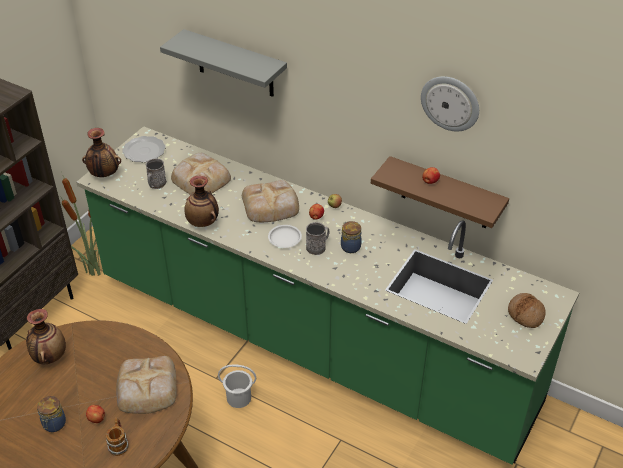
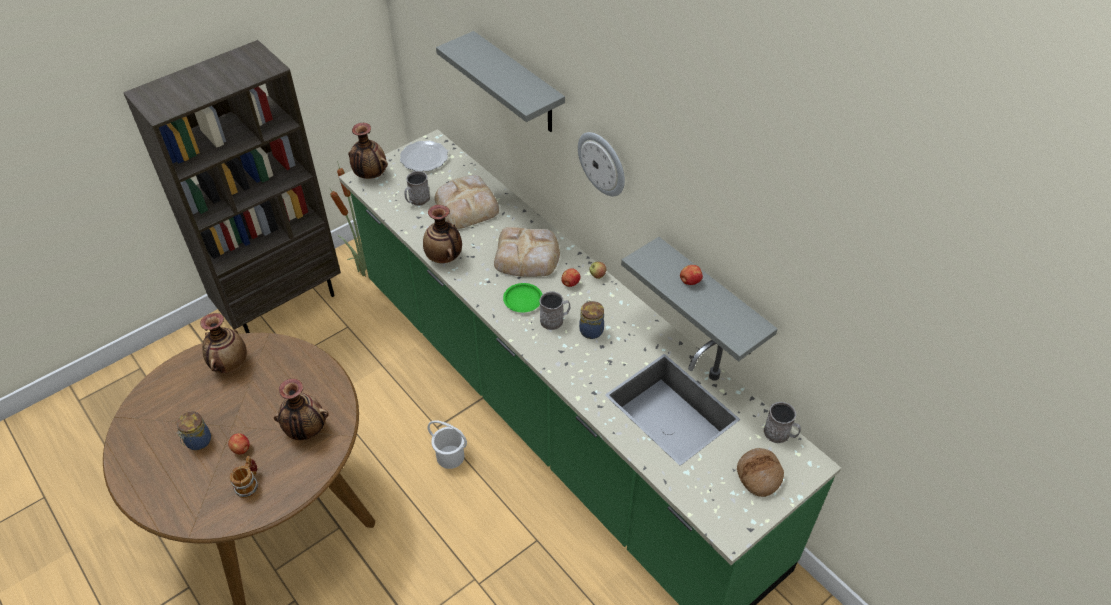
camera: 20 degrees right, 5 degrees up
bread [116,356,177,414] -> vase [274,379,329,440]
white plate [268,225,302,248] -> green plate [503,283,543,312]
brown shelf [371,156,509,228] -> grey shelf [621,237,778,362]
wall clock [421,76,479,132] -> wall clock moved to [578,132,625,196]
none -> grey mug [764,402,801,443]

